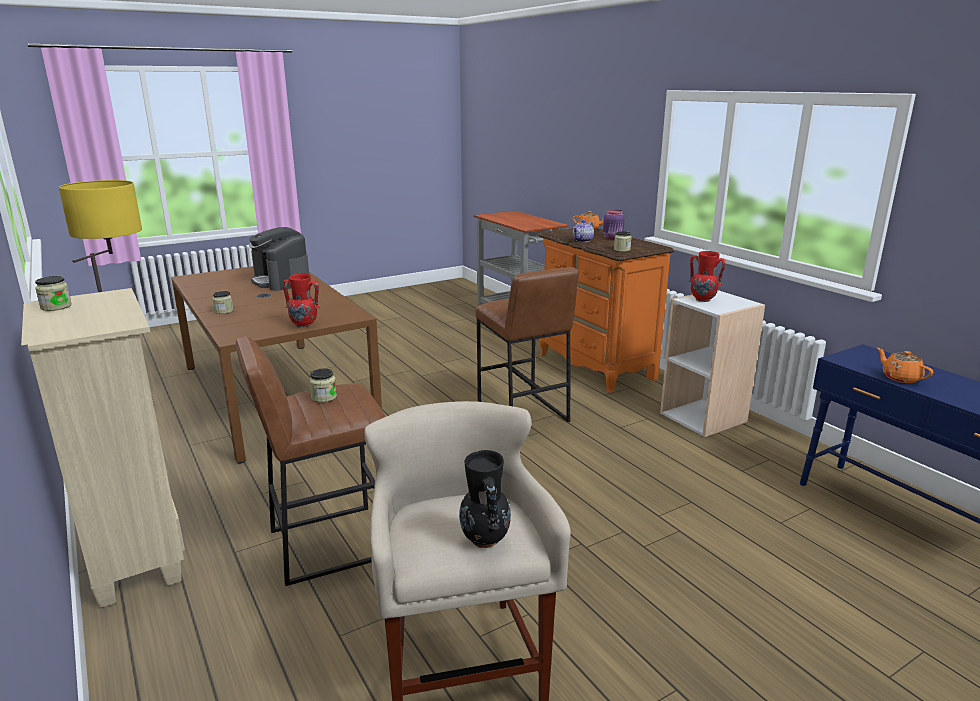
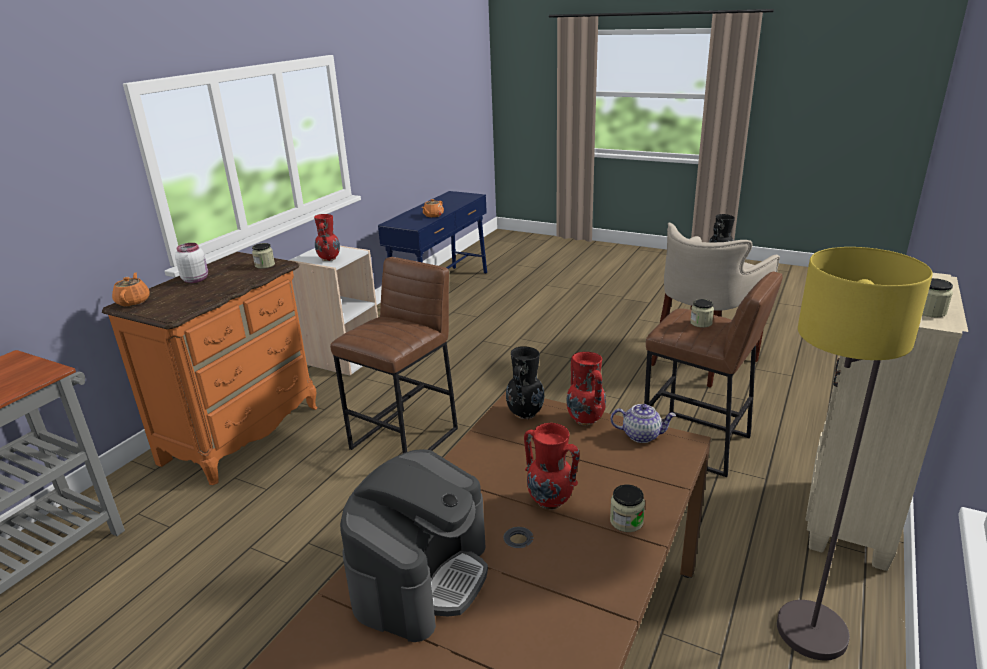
camera: 120 degrees left, 5 degrees up
teapot [573,220,594,242] -> teapot moved to [610,404,676,443]
purple jar [603,209,625,239] -> white jar [175,243,208,283]
none -> black vase [506,346,544,419]
none -> red vase [524,423,580,510]

